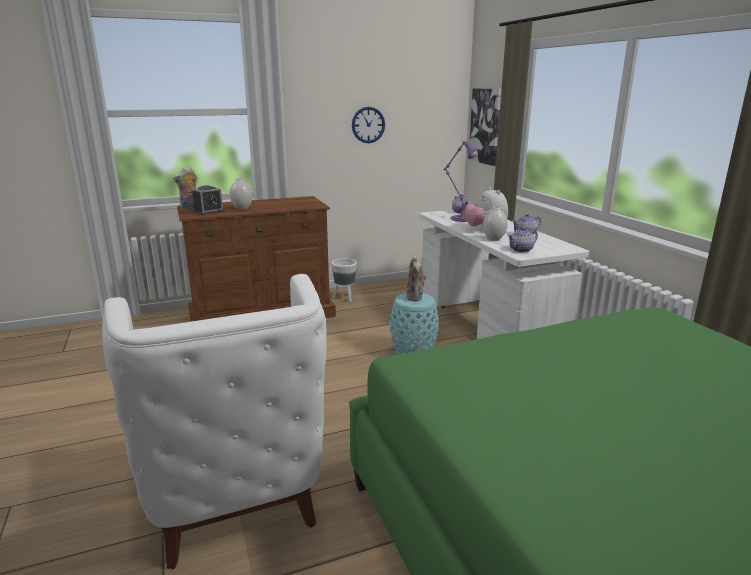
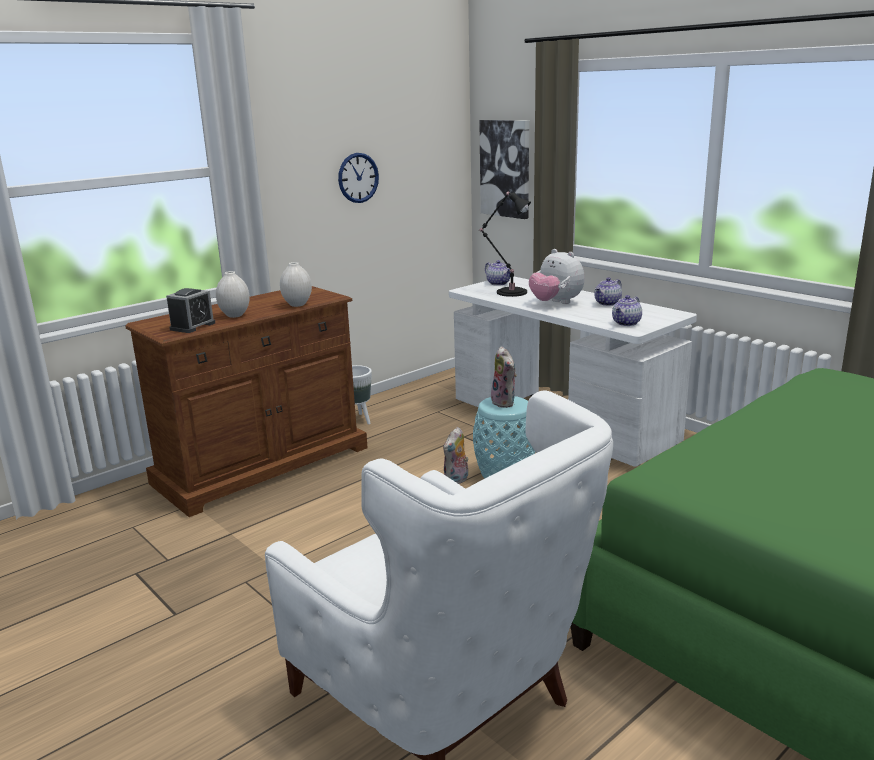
camera: 20 degrees left, 0 degrees up
plush toy [173,167,197,210] -> plush toy moved to [443,427,469,485]
purple table lamp [444,140,480,222] -> black table lamp [479,192,531,297]
white vase [483,207,508,241] -> white vase moved to [280,262,312,307]

